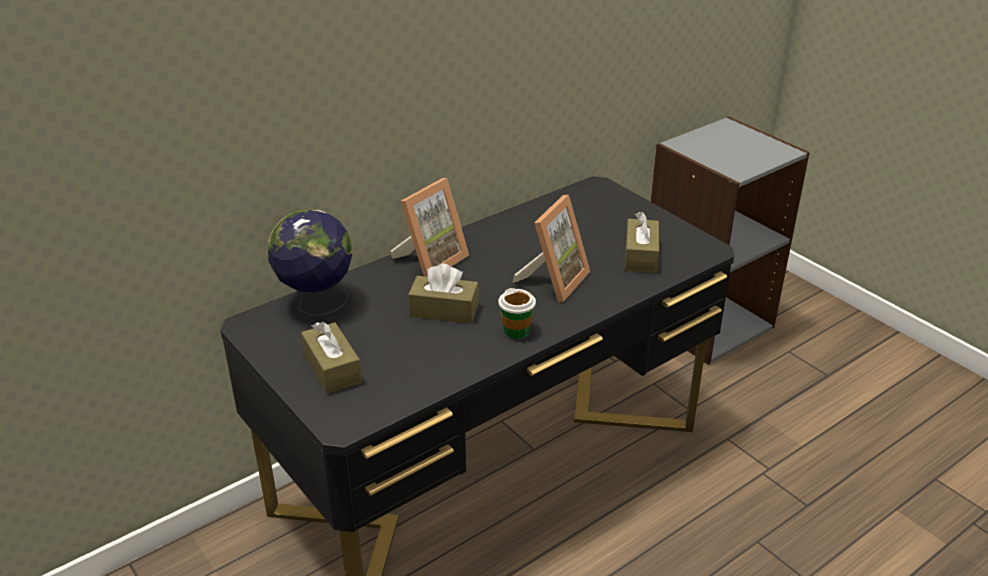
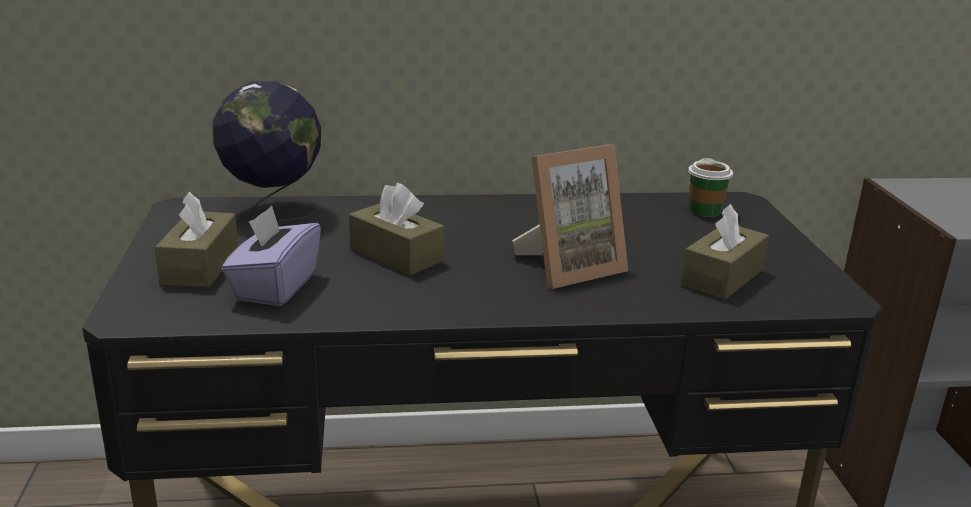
camera: 30 degrees right, 10 degrees down
picture frame [391,178,469,277] -> none
cup [498,288,536,339] -> cup moved to [688,158,733,217]
none -> purple tissue box [222,206,321,306]

